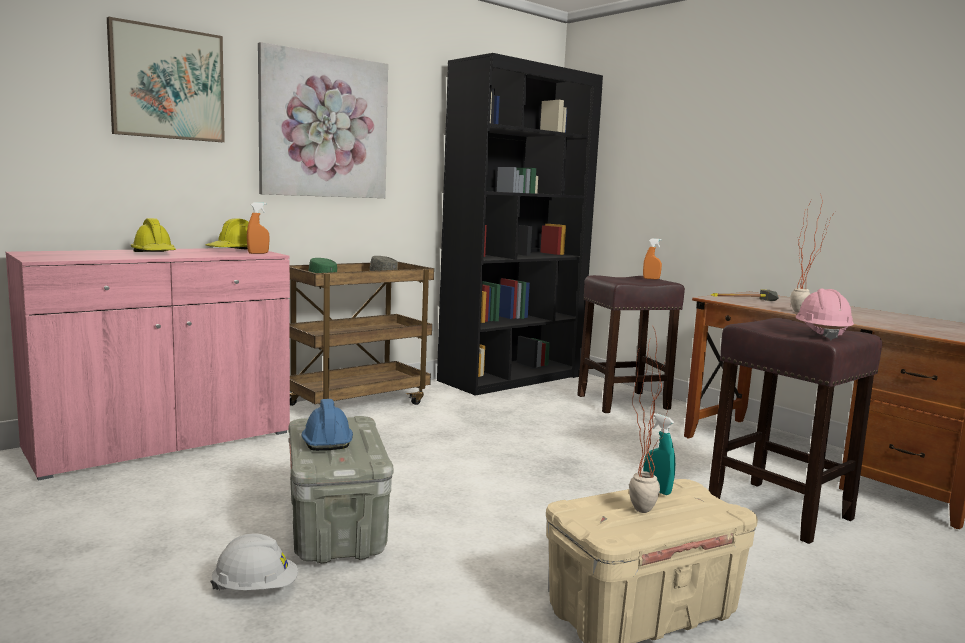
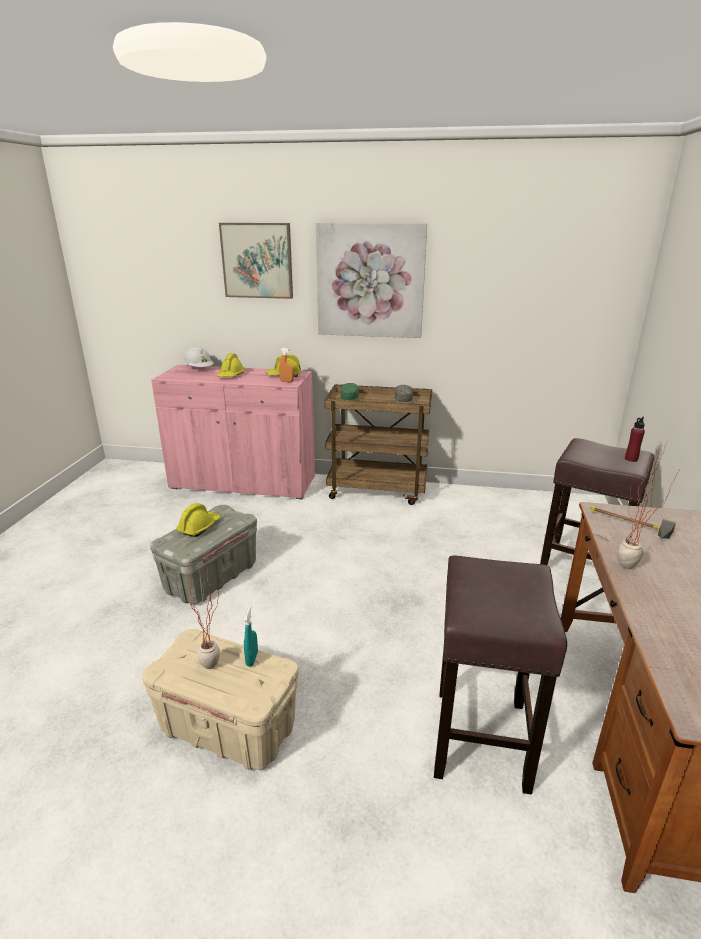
camera: 50 degrees right, 15 degrees up
white hard hat [210,534,298,591] -> white hard hat moved to [184,346,214,367]
blue hard hat [302,399,353,451] -> yellow hard hat [176,503,221,537]
black bookcase [437,53,603,396] -> none
orange spray bottle [643,239,662,280] -> red bottle [625,417,645,462]
pink hard hat [796,288,854,341] -> none

